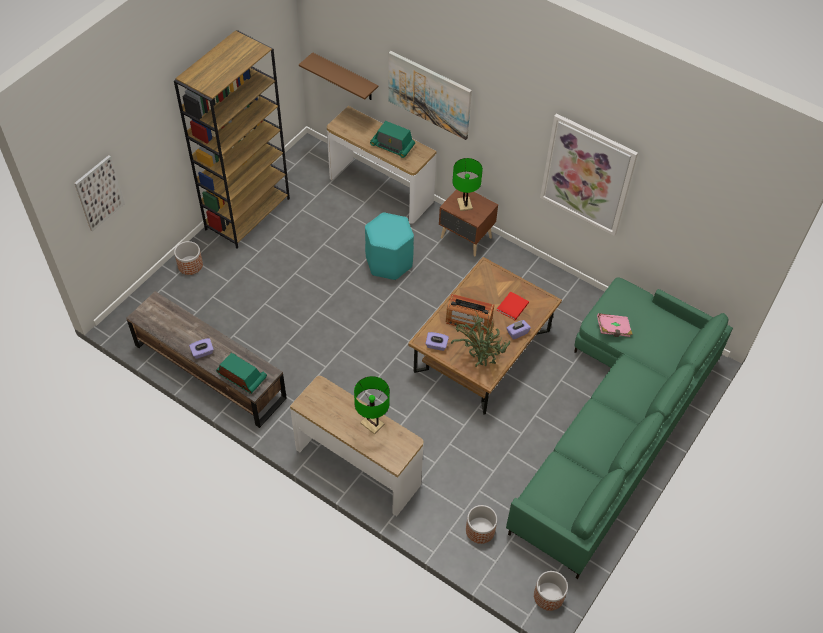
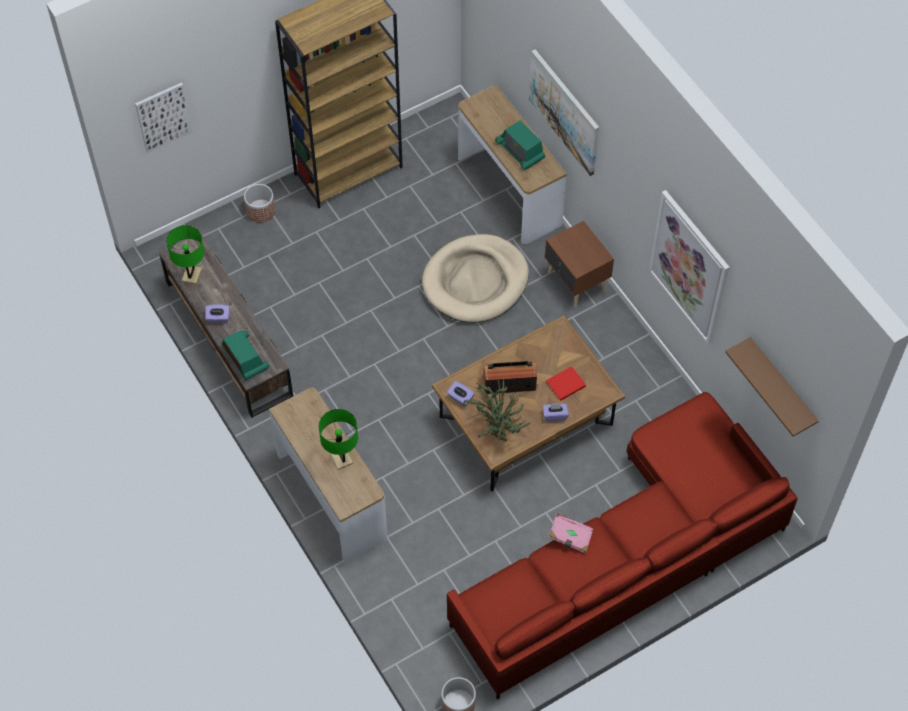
camera: 25 degrees right, 5 degrees up
brown shelf [299,52,378,100] -> brown shelf moved to [725,337,819,437]
turquoise stool [365,212,414,280] -> beige dog bed [422,234,529,323]
radio [445,294,494,334] -> radio turned 135 degrees clockwise [483,361,537,394]
green table lamp [452,158,483,211] -> green table lamp moved to [166,225,204,284]
planter [466,505,497,544] -> none
green sofa [506,277,733,579] -> red sofa [447,392,798,700]
pink book [597,313,633,337] -> pink book moved to [548,513,593,553]

